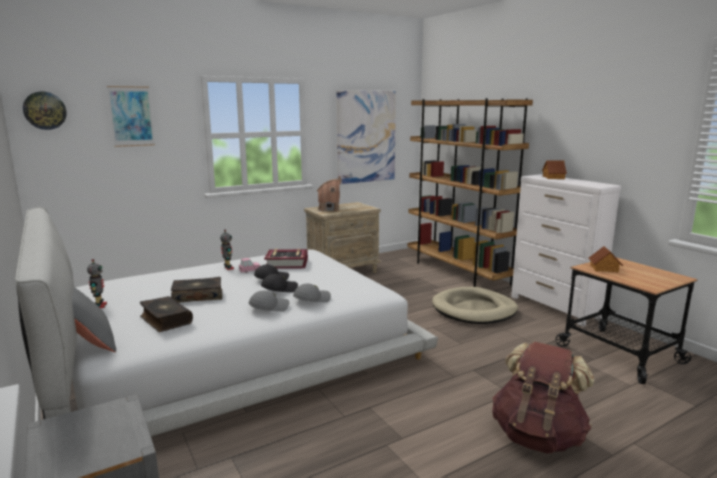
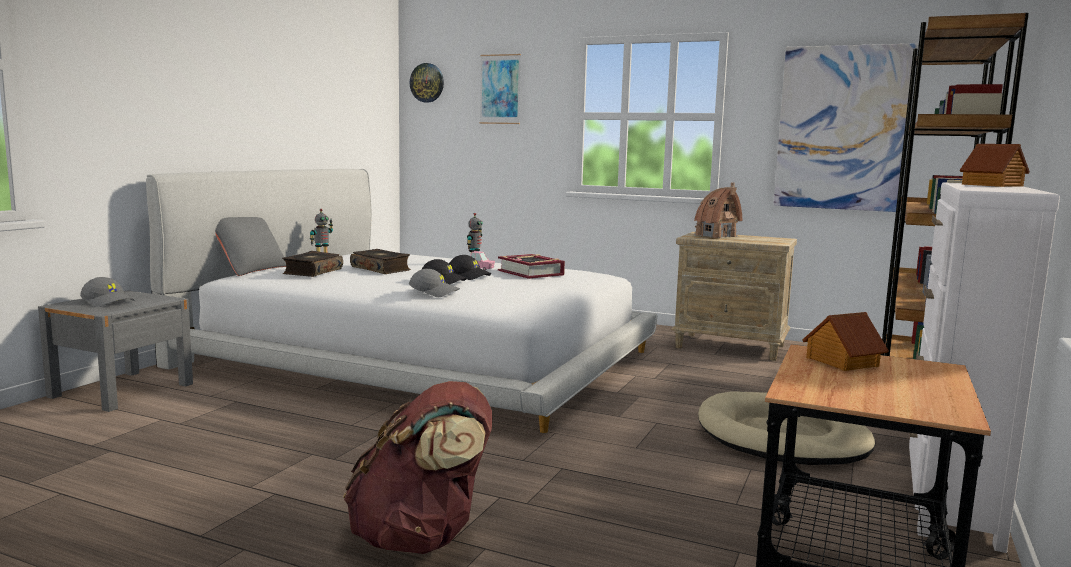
camera: 55 degrees right, 5 degrees down
grey cap [249,291,290,312] -> grey cap moved to [80,277,135,307]

